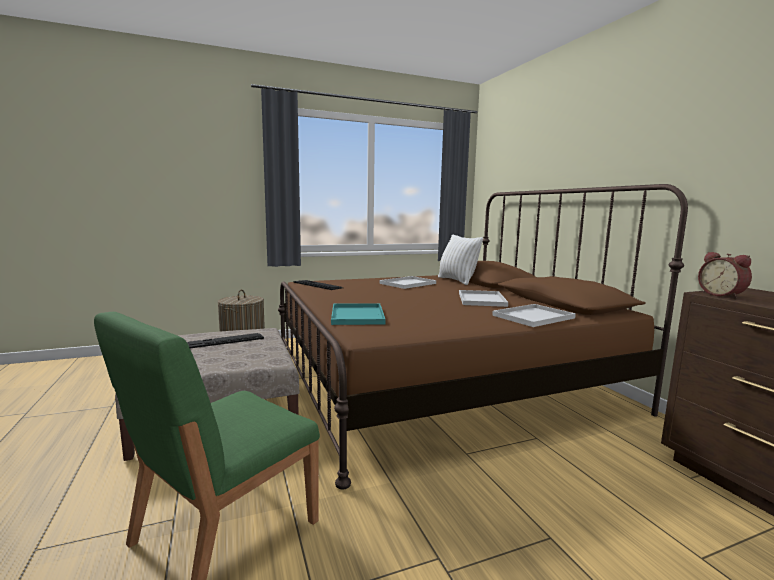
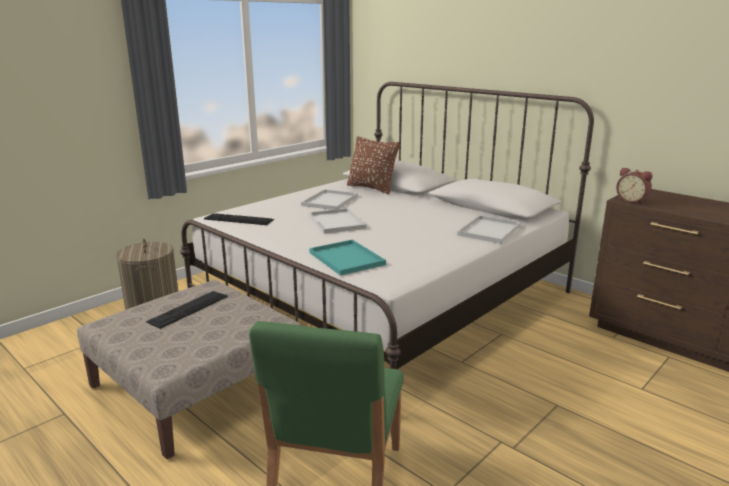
camera: 25 degrees left, 10 degrees up
brown bed [278,184,688,489] -> white bed [180,82,594,369]
white pillow [438,235,483,285] -> brown pillow [347,136,400,194]
white tray [459,290,508,307] -> white tray moved to [309,208,366,234]

